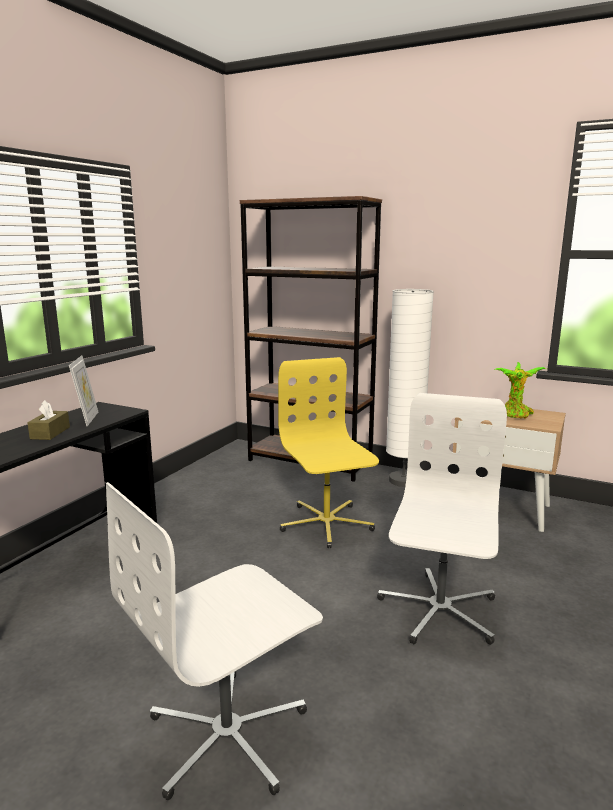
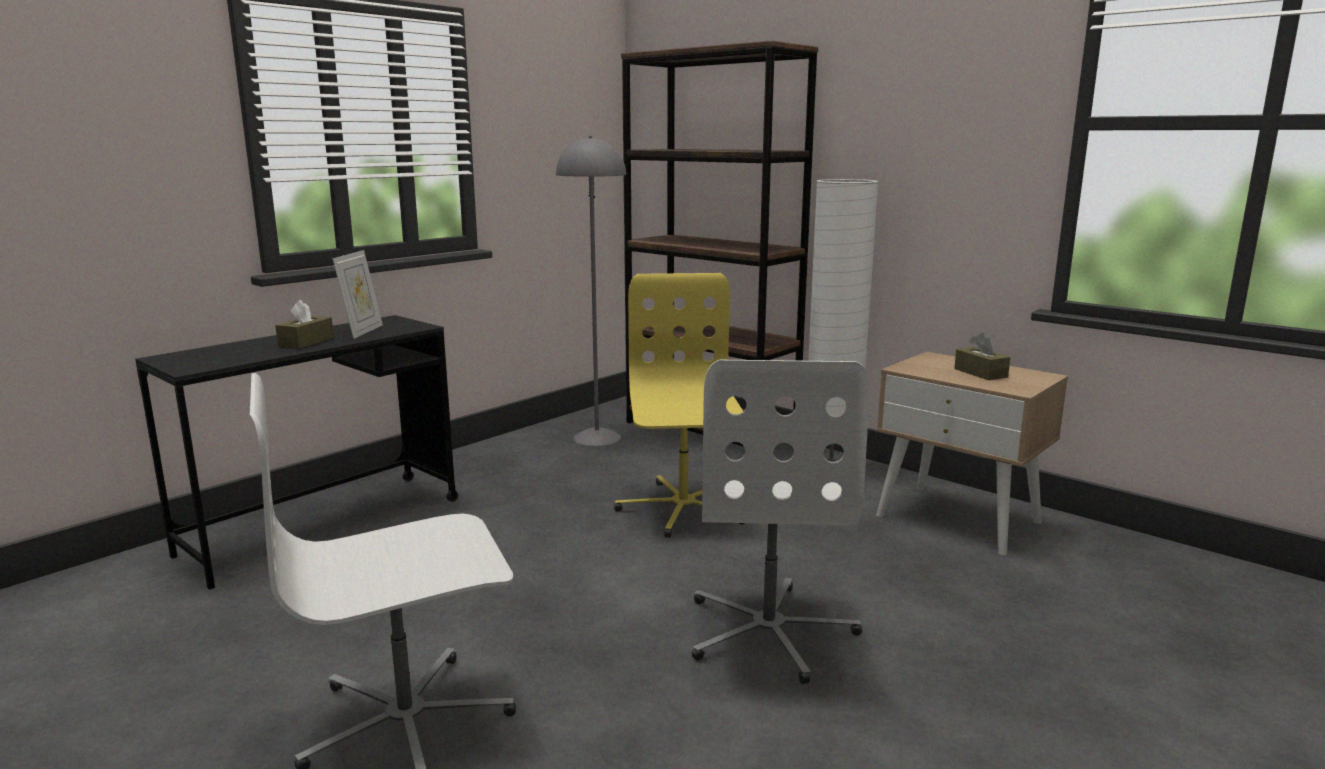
camera: 15 degrees right, 0 degrees up
white office chair [377,393,507,645] -> white office chair turned 150 degrees clockwise [692,360,870,684]
potted plant [494,362,547,419] -> brown tissue box [954,333,1010,380]
none -> grey floor lamp [556,136,626,446]

